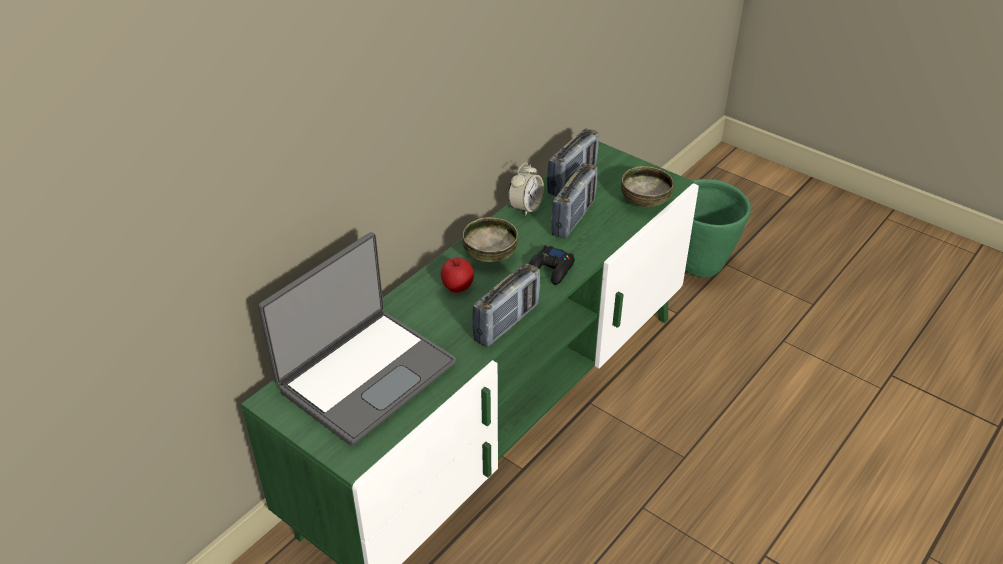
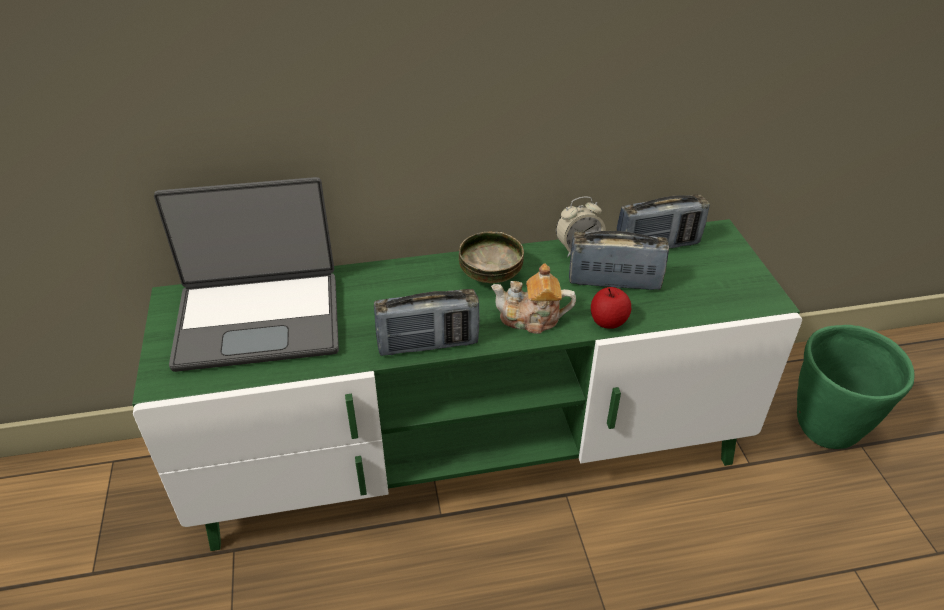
camera: 40 degrees right, 0 degrees up
apple [441,258,474,293] -> apple moved to [591,287,631,329]
black game controller [529,245,575,285] -> teapot [491,263,576,334]
radio [551,163,598,239] -> radio turned 150 degrees counterclockwise [569,231,669,290]
bowl [621,166,674,207] -> none

